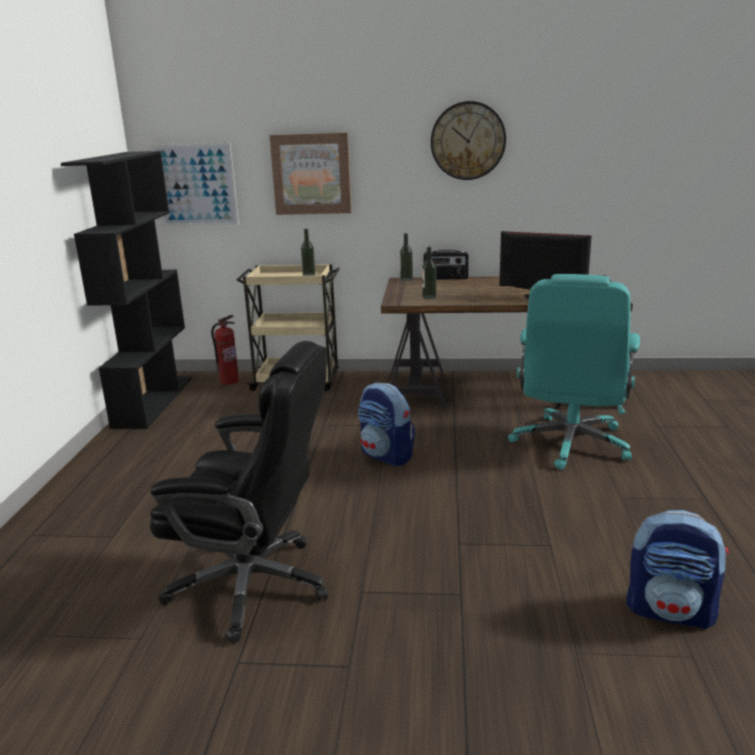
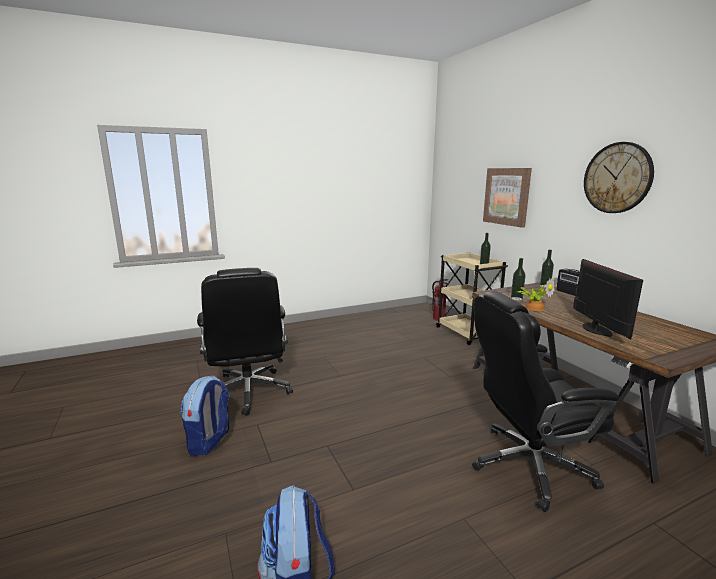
camera: 60 degrees right, 5 degrees down
black bookcase [61,151,192,429] -> none
picture [152,143,239,226] -> none
backpack [358,383,415,466] -> backpack moved to [180,376,229,456]
turquoise office chair [508,274,640,470] -> black office chair [472,291,620,512]
none -> potted plant [518,278,555,311]

